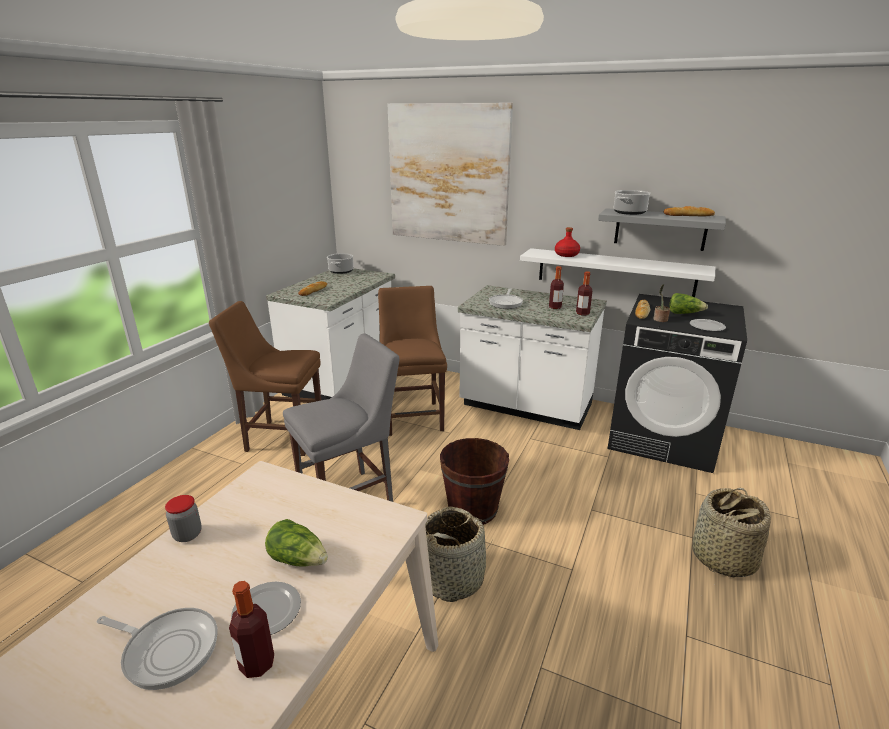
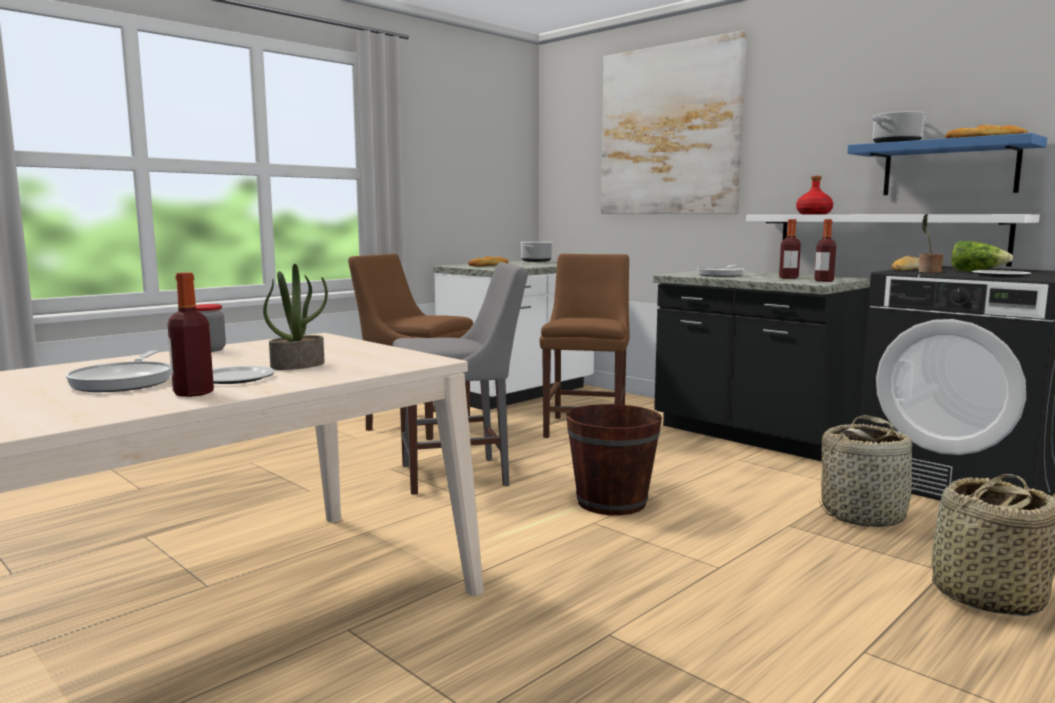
camera: 20 degrees right, 15 degrees down
frying pan [97,608,218,690] -> frying pan turned 45 degrees clockwise [65,350,171,392]
lettuce [265,519,328,567] -> potted plant [263,264,328,370]
basket [425,507,493,602] -> basket moved to [819,415,920,527]
white counter [458,285,607,430] -> black counter [653,271,870,461]
grey shelf [598,208,726,251] -> blue shelf [847,133,1047,195]

